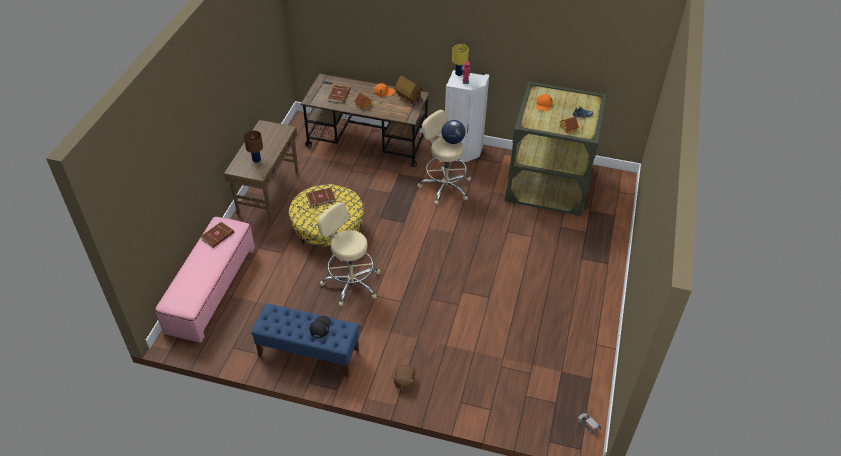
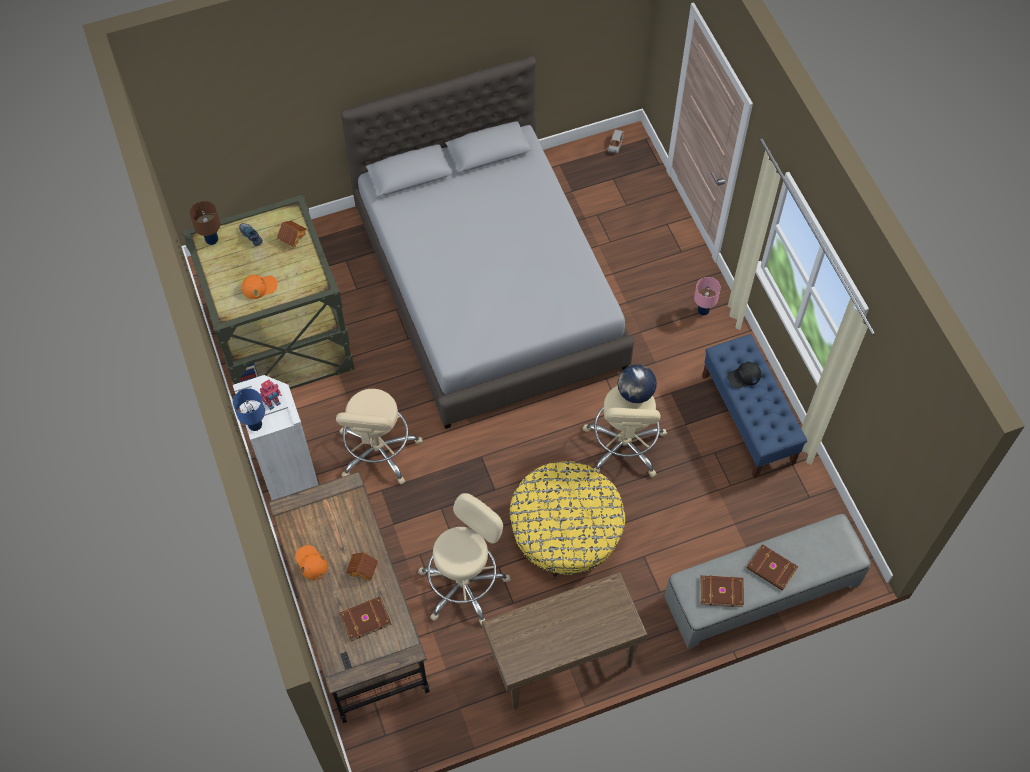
camera: 125 degrees left, 15 degrees up
pink bench [156,217,255,343] -> grey bench [664,514,871,649]
brown table lamp [244,130,263,163] -> brown table lamp moved to [190,201,220,245]
brown book [306,188,336,207] -> brown book moved to [746,544,798,591]
brown plush toy [393,364,415,390] -> pink table lamp [694,277,721,315]
toy house [394,75,423,104] -> none
globe [441,120,466,144] -> globe moved to [618,364,657,403]
yellow table lamp [452,44,469,76] -> blue table lamp [233,388,265,431]
none -> grey bed [341,56,634,429]
none -> beige stool [418,493,511,626]

